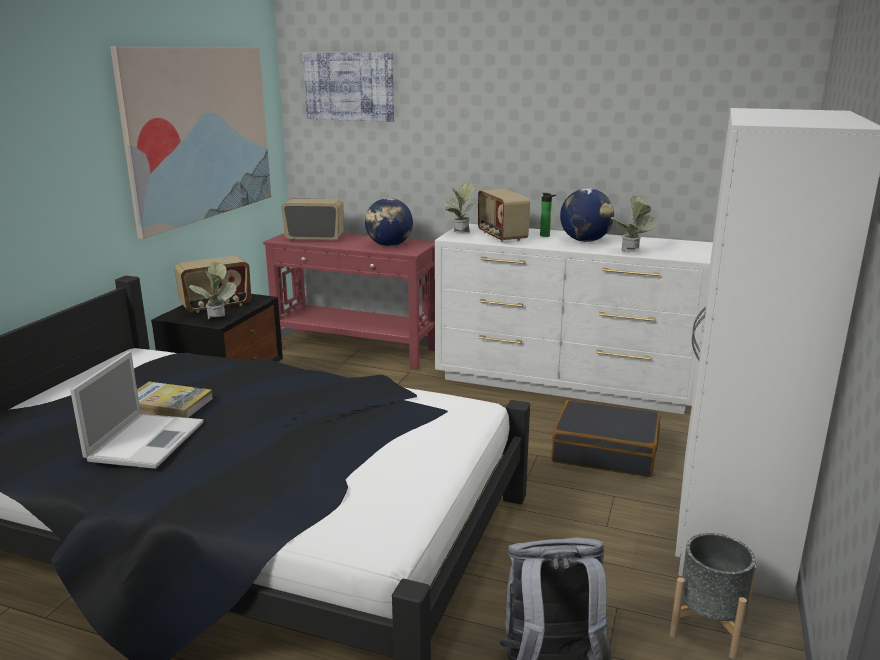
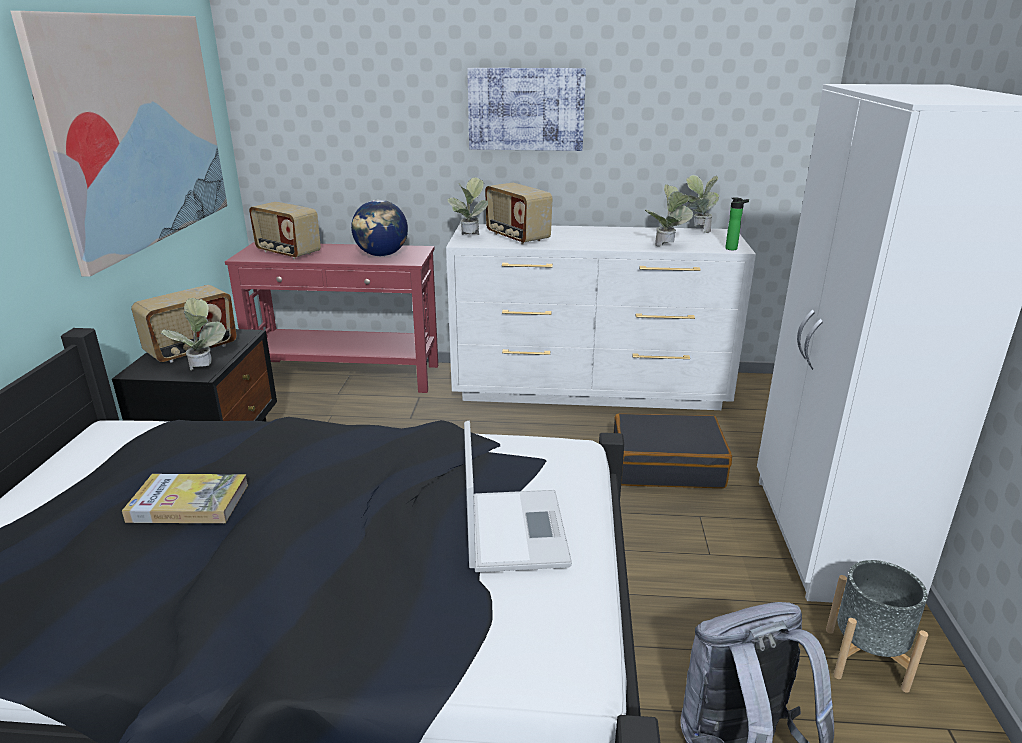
camera: 15 degrees left, 5 degrees up
laptop [70,351,204,469] -> laptop moved to [464,421,572,572]
radio [282,198,344,241] -> radio turned 135 degrees counterclockwise [249,202,321,259]
picture [303,53,394,122] -> picture moved to [467,68,586,151]
bottle [540,193,556,237] -> bottle moved to [725,197,749,250]
globe [560,188,614,242] -> none
none -> potted plant [686,175,720,233]

